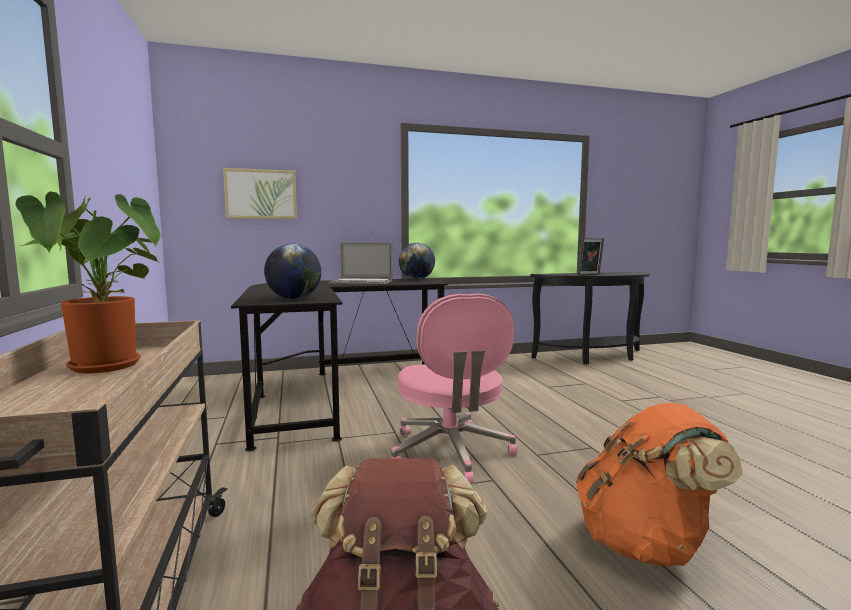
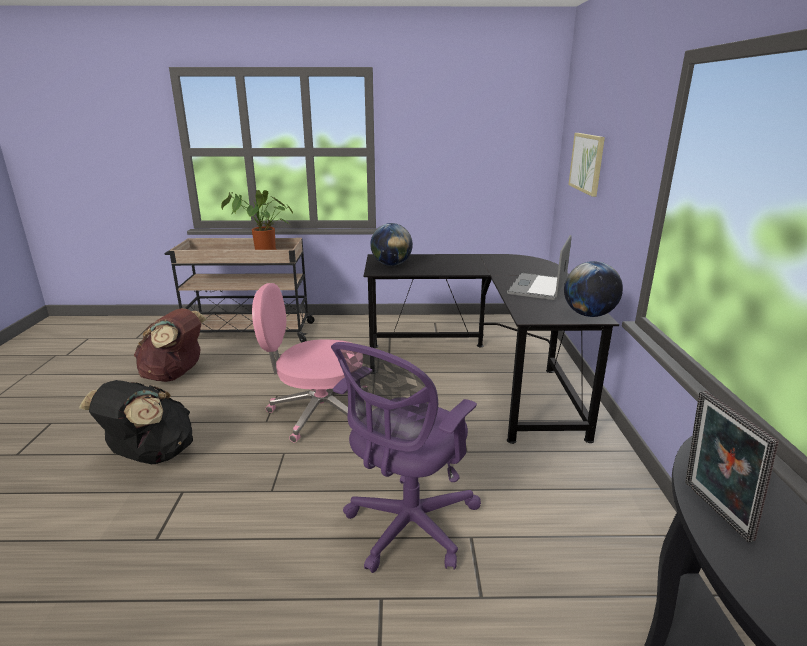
camera: 105 degrees right, 15 degrees up
orange backpack [576,403,743,566] -> black backpack [79,380,193,464]
none -> purple office chair [331,342,481,573]

